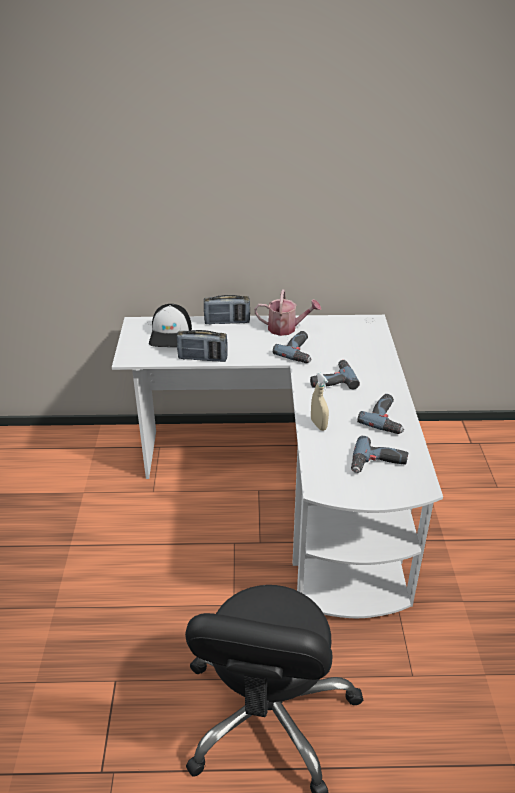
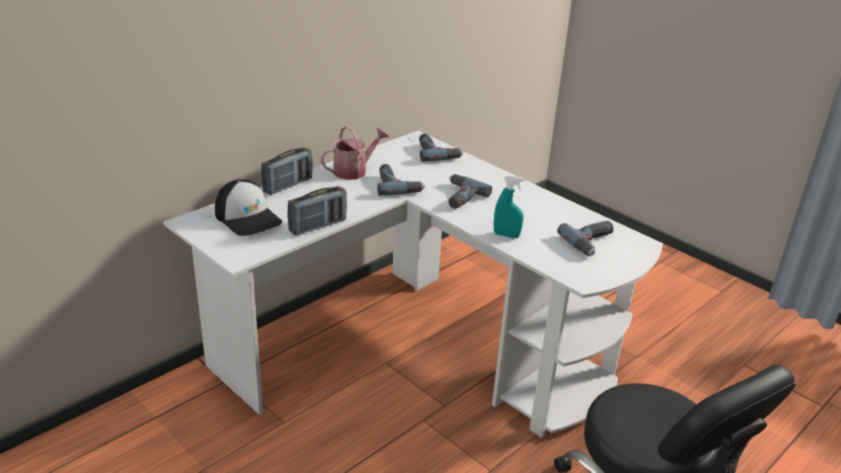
camera: 45 degrees left, 5 degrees down
beige spray bottle [311,373,329,431] -> turquoise spray bottle [494,175,525,238]
power drill [357,394,404,434] -> power drill moved to [419,134,463,162]

